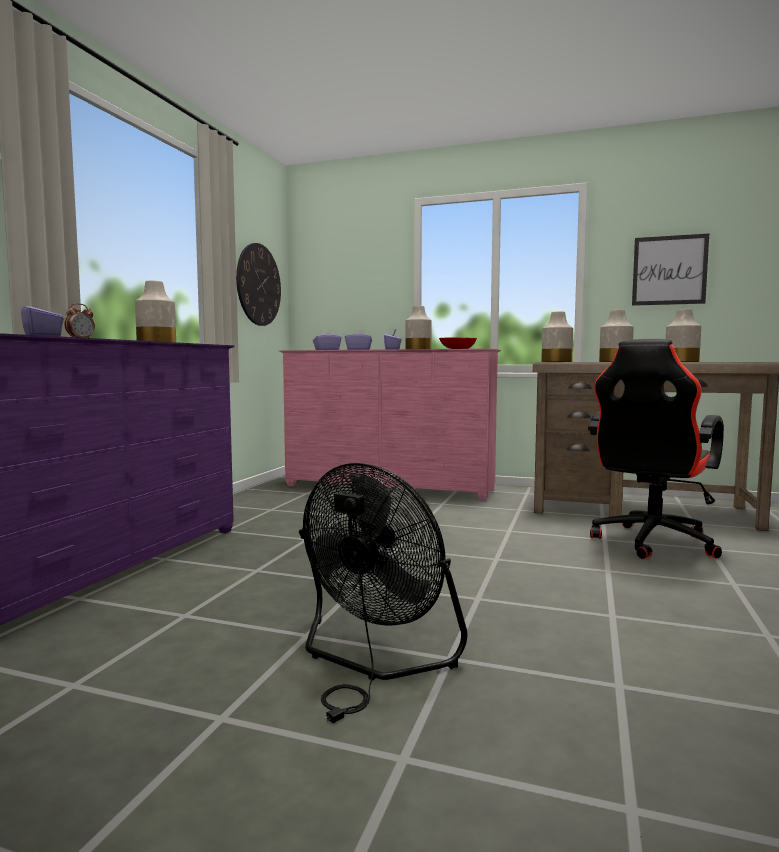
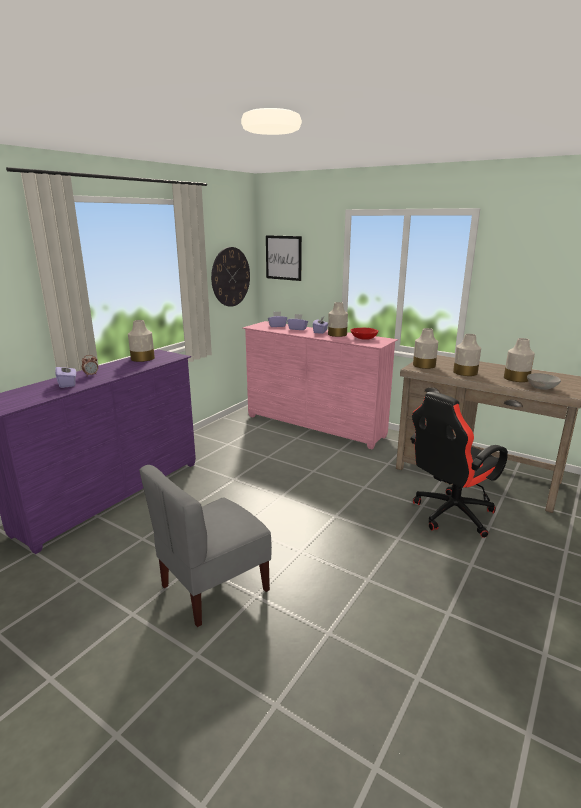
camera: 15 degrees right, 15 degrees up
black fan [299,463,467,723] -> grey chair [139,465,272,627]
picture [632,234,709,306] -> picture moved to [266,235,302,281]
none -> grey bowl [527,373,561,390]

